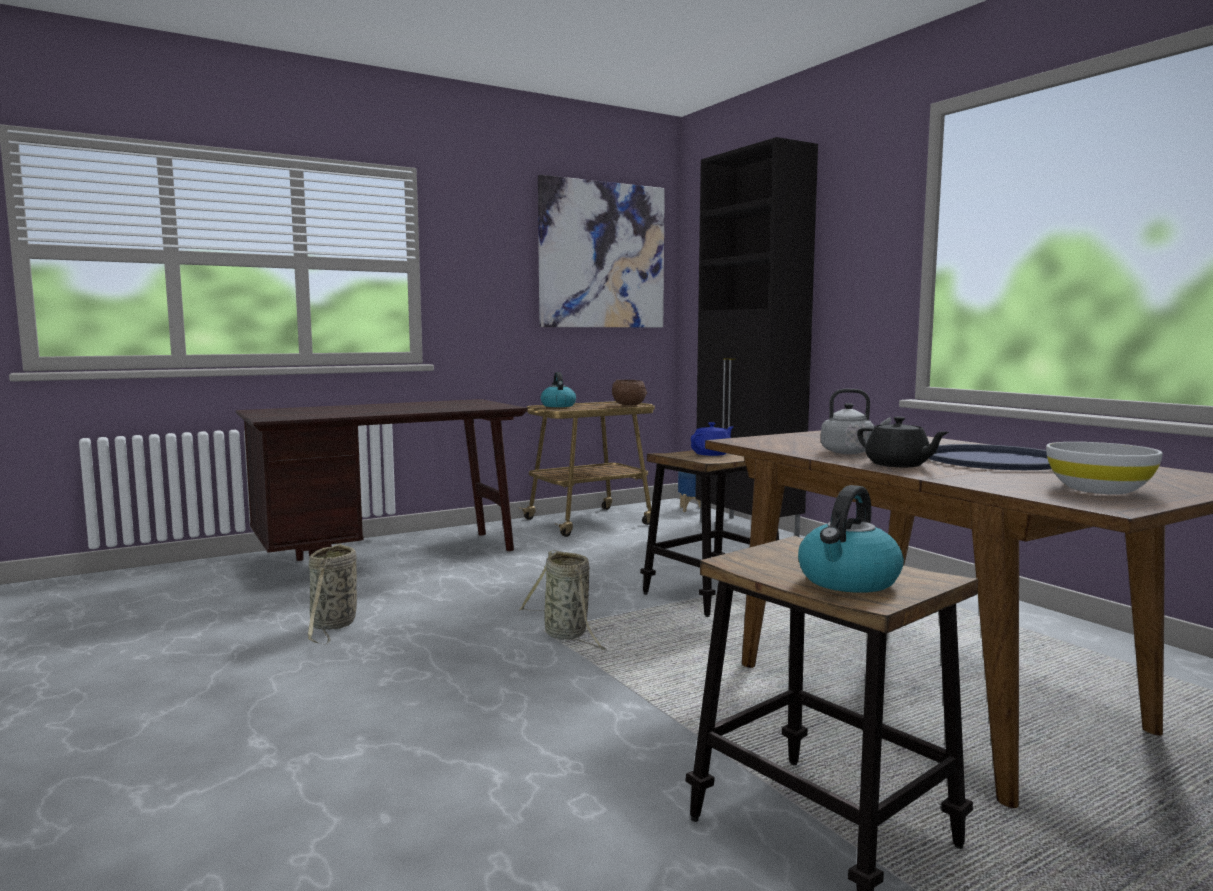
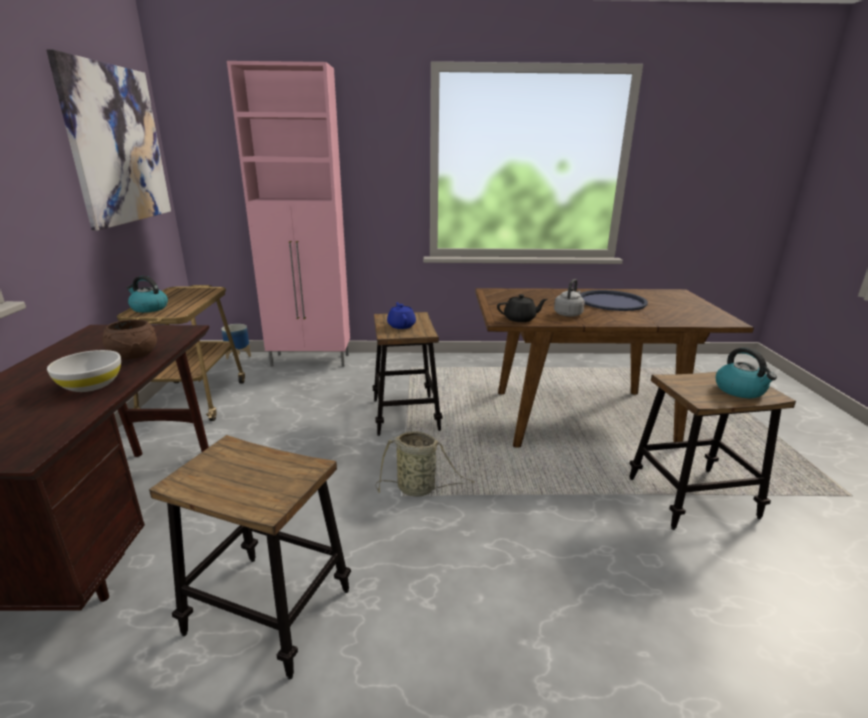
camera: 60 degrees left, 15 degrees up
basket [308,543,357,644] -> stool [149,435,351,680]
brown bowl [612,380,647,405] -> brown bowl moved to [102,320,157,359]
black cabinet [695,137,818,537] -> pink cabinet [227,61,350,367]
black teapot [857,417,949,467] -> black teapot moved to [497,294,548,322]
white bowl [1046,442,1163,494] -> white bowl moved to [47,350,121,392]

